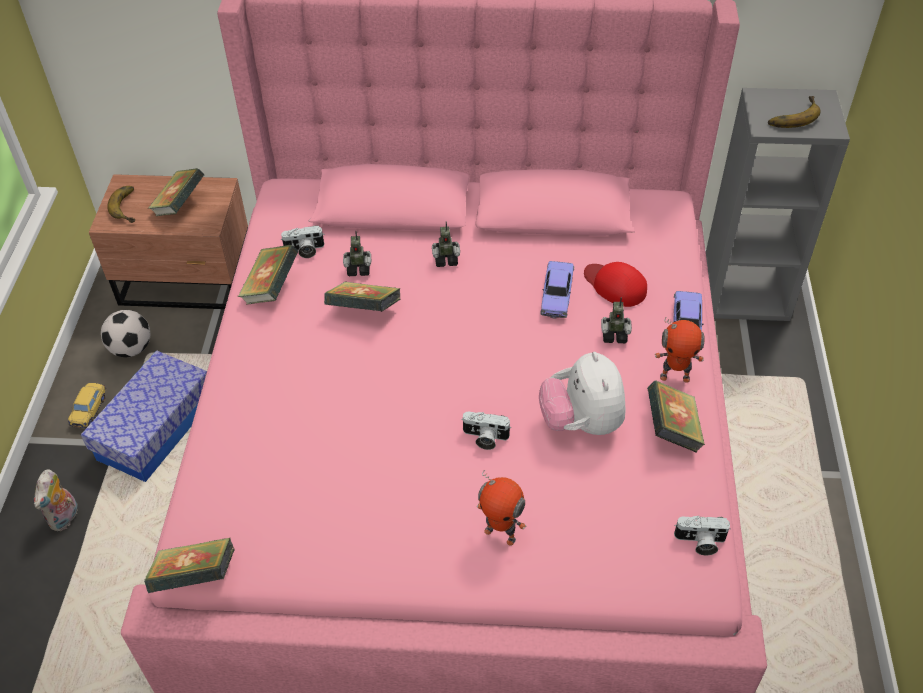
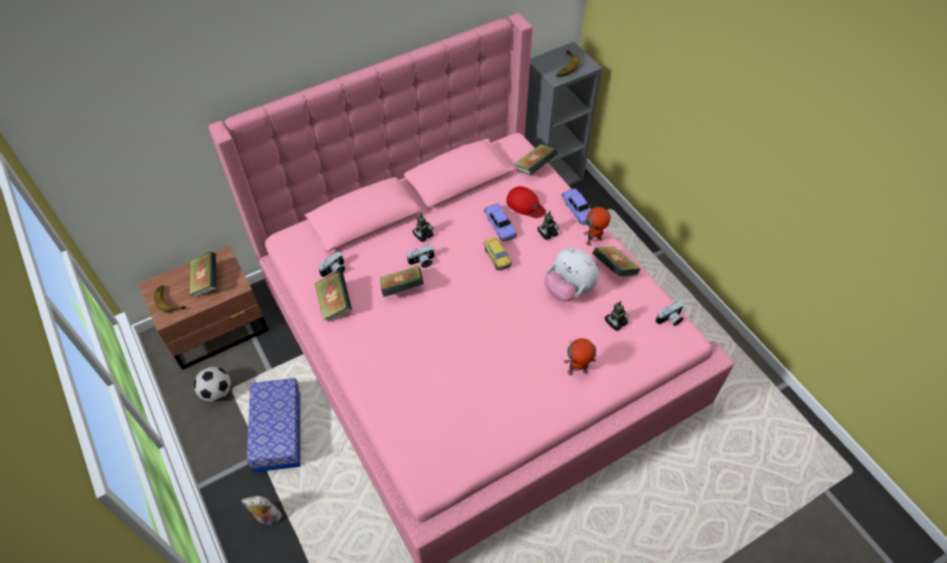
camera: 35 degrees left, 5 degrees up
plush toy [34,469,80,531] -> plush toy turned 120 degrees clockwise [241,496,282,525]
toy car [68,383,106,428] -> toy car moved to [483,237,512,270]
book [144,538,235,593] -> book moved to [514,144,558,176]
toy robot [343,231,371,276] -> toy robot moved to [605,301,630,331]
camera [461,411,512,450] -> camera moved to [407,245,435,268]
red cap [584,262,647,307] -> red cap turned 150 degrees counterclockwise [506,186,546,218]

